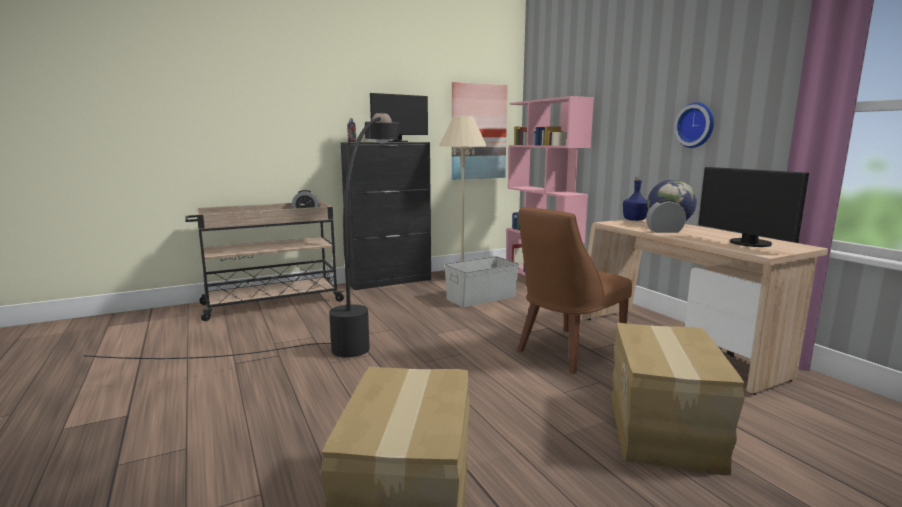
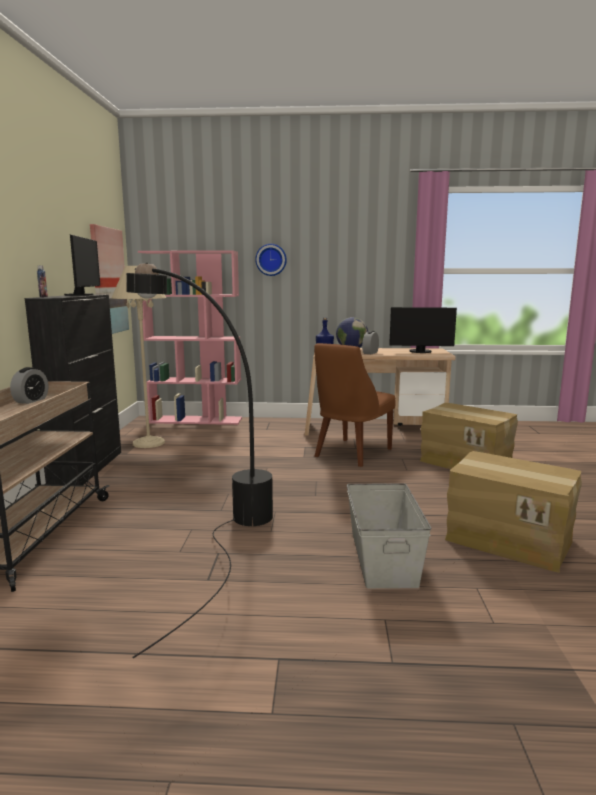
camera: 60 degrees left, 0 degrees up
grey storage box [444,256,519,308] -> grey storage box moved to [347,483,432,588]
brown chair [517,207,632,374] -> brown chair turned 45 degrees clockwise [314,343,395,467]
wall clock [674,102,714,148] -> wall clock moved to [255,244,287,276]

